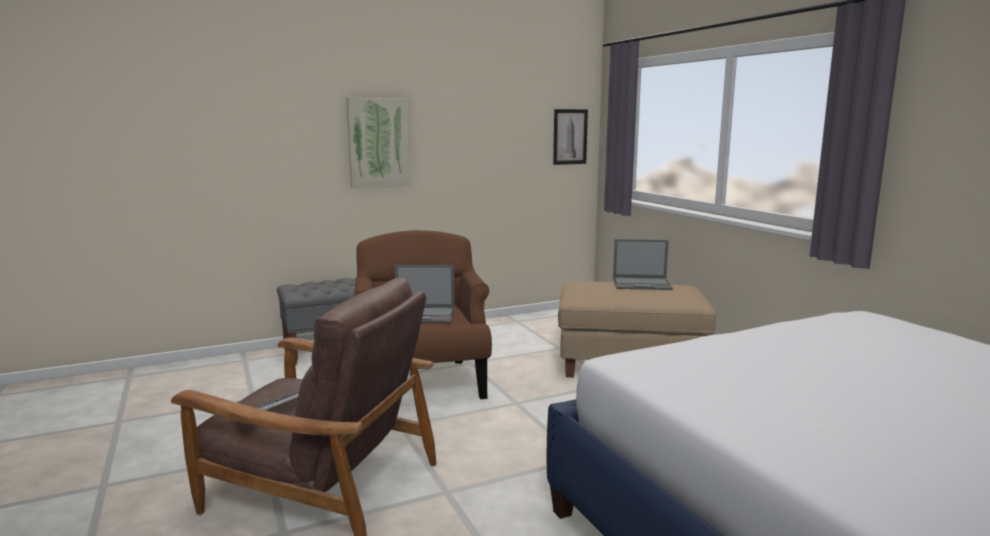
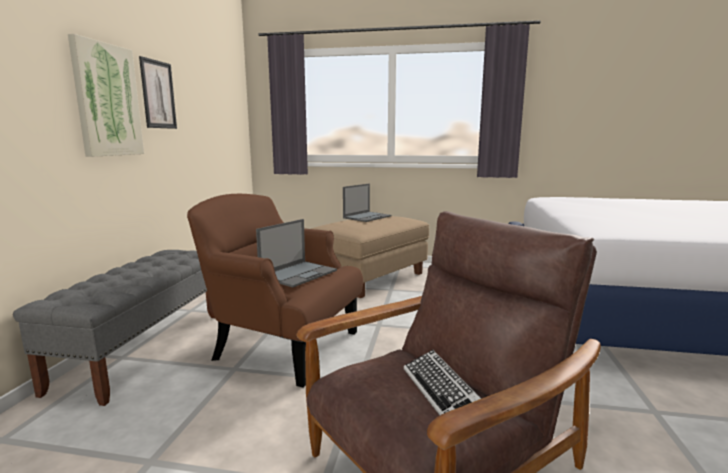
camera: 55 degrees left, 0 degrees up
picture [553,109,588,165] -> picture moved to [139,56,177,129]

